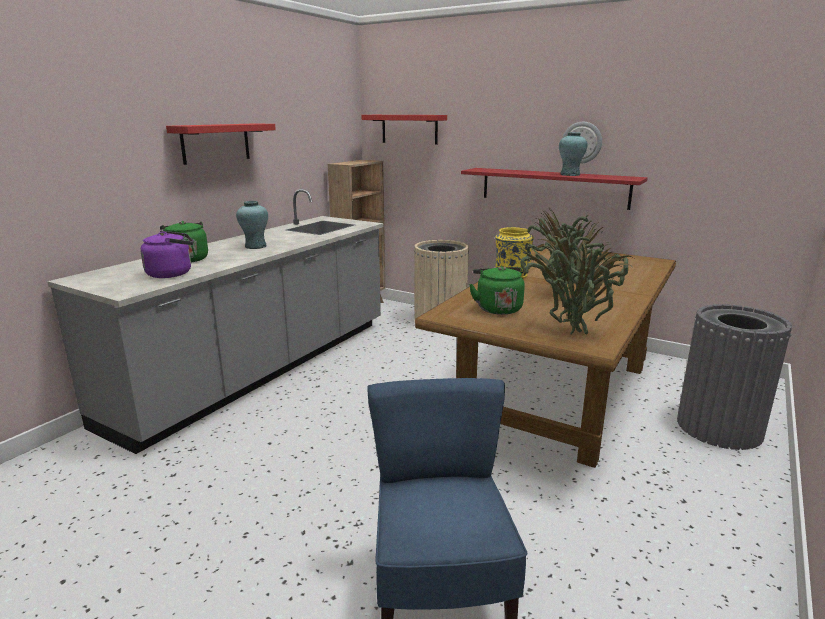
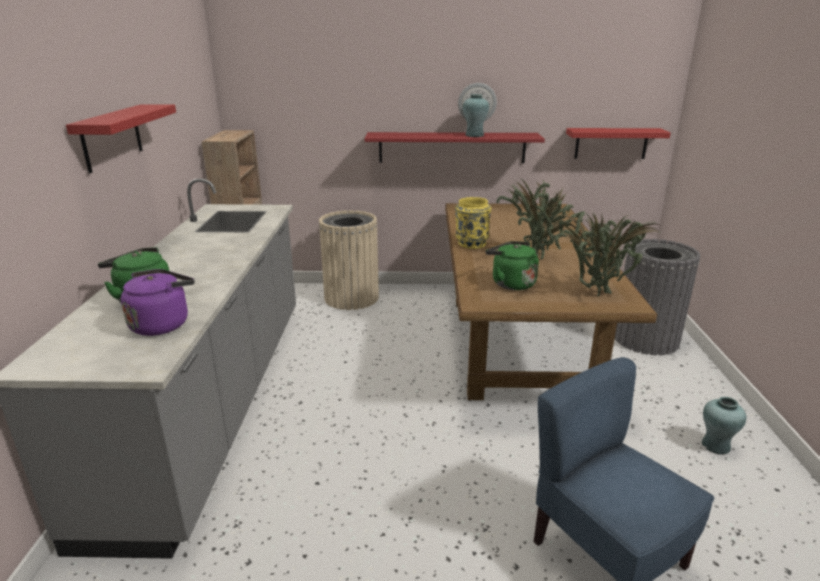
camera: 30 degrees left, 5 degrees up
turquoise vase [236,201,268,249] -> turquoise vase moved to [702,397,746,454]
red shelf [361,115,447,145] -> red shelf moved to [566,128,671,159]

